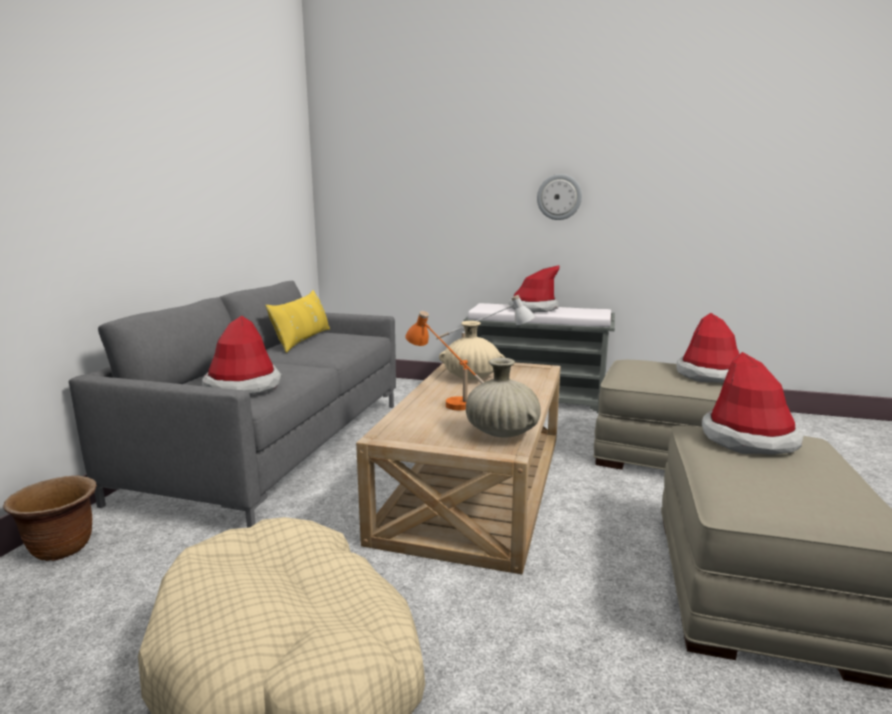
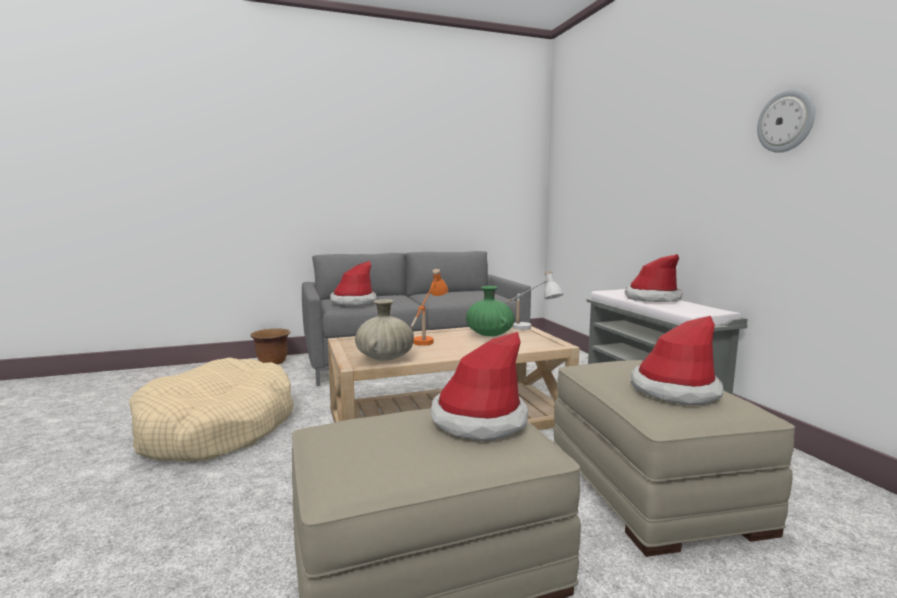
camera: 55 degrees right, 5 degrees down
yellow pillow [265,290,330,353] -> none
beige vase [439,321,506,380] -> green vase [466,286,515,336]
wall clock [537,174,582,220] -> wall clock moved to [757,89,815,153]

